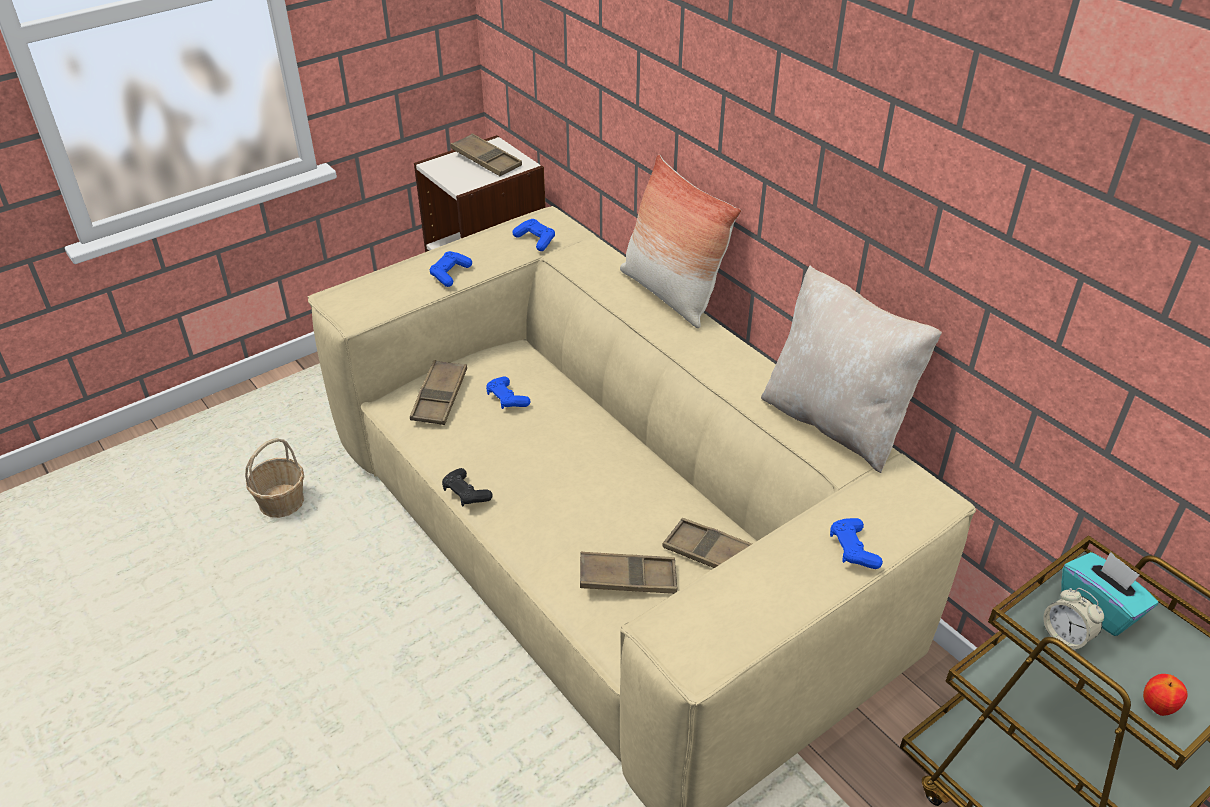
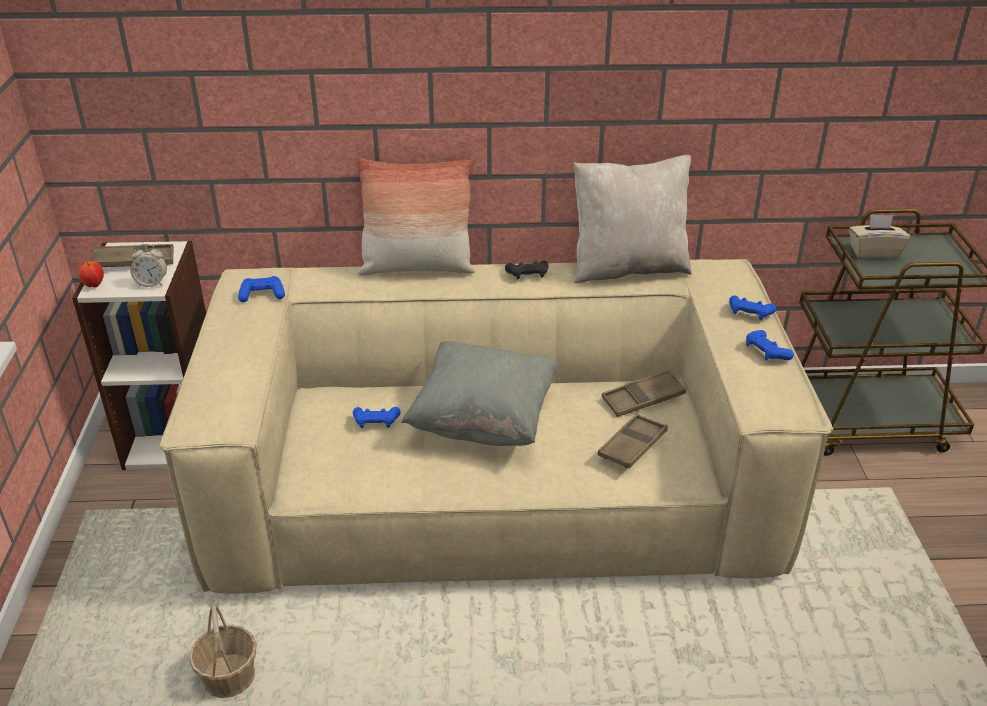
camera: 55 degrees left, 5 degrees down
brown tray [410,360,467,425] -> none
blue game controller [429,251,472,287] -> blue game controller moved to [746,330,794,360]
black game controller [442,468,493,506] -> black game controller moved to [505,260,548,280]
alarm clock [1043,588,1104,652] -> alarm clock moved to [130,244,167,287]
turquoise tissue box [1062,552,1158,636] -> beige tissue box [849,214,911,259]
apple [1143,674,1187,716] -> apple moved to [78,261,104,287]
none -> grey pillow [401,341,559,446]

